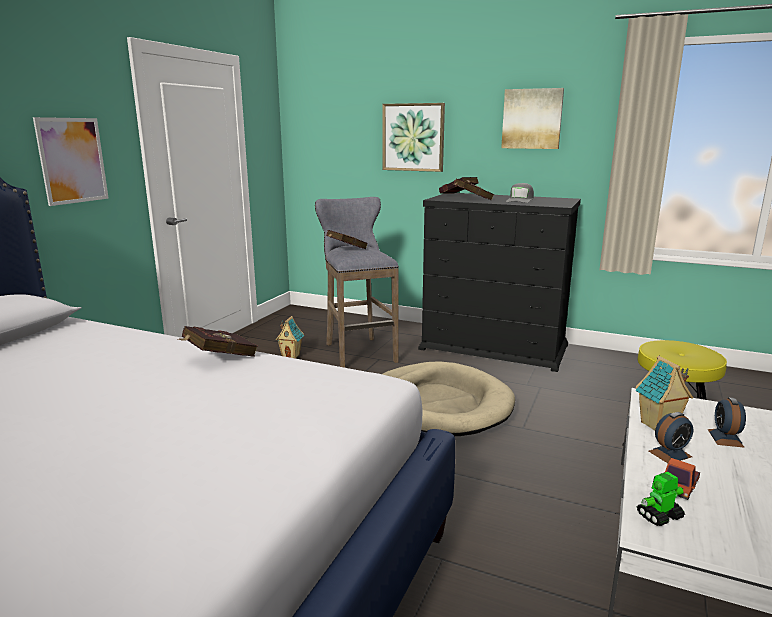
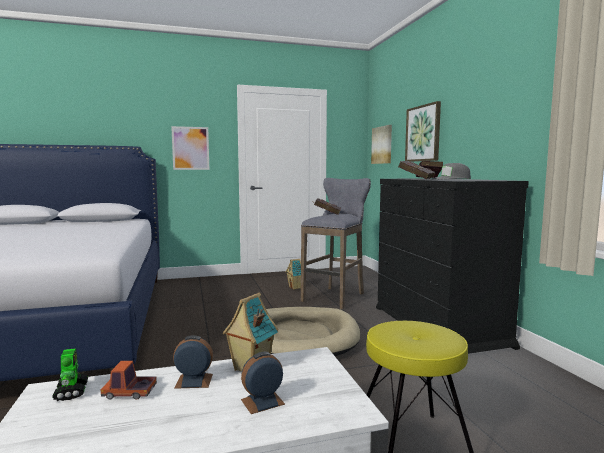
camera: 50 degrees right, 10 degrees down
red book [178,326,258,357] -> none
picture [501,88,564,149] -> picture moved to [371,125,392,164]
toy robot [636,472,685,526] -> toy robot turned 45 degrees clockwise [52,348,88,401]
alarm clock [649,412,694,463] -> alarm clock turned 150 degrees clockwise [173,335,213,389]

